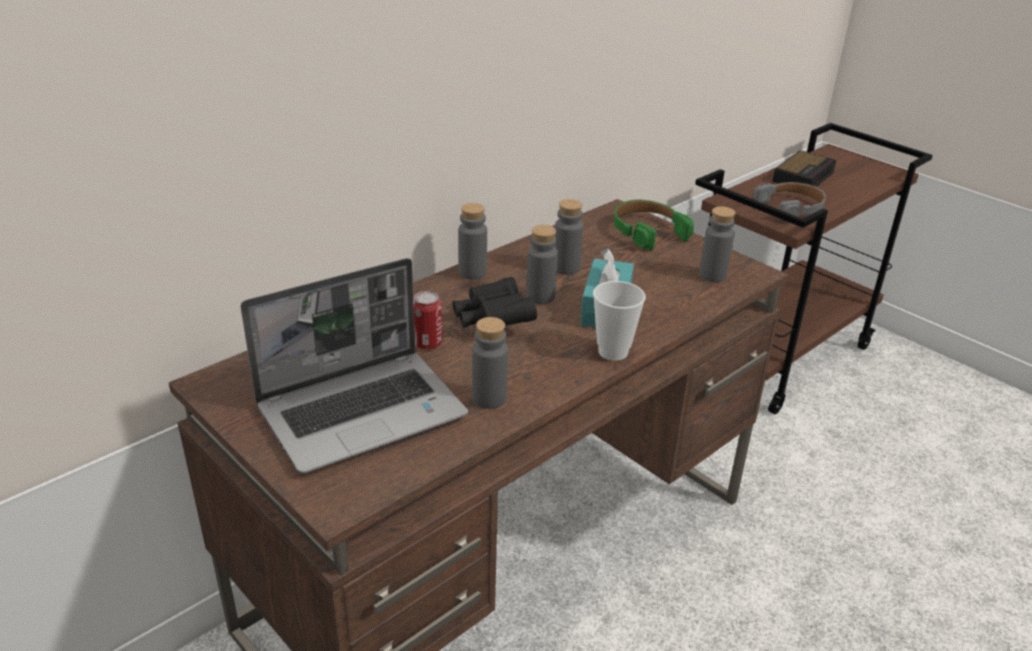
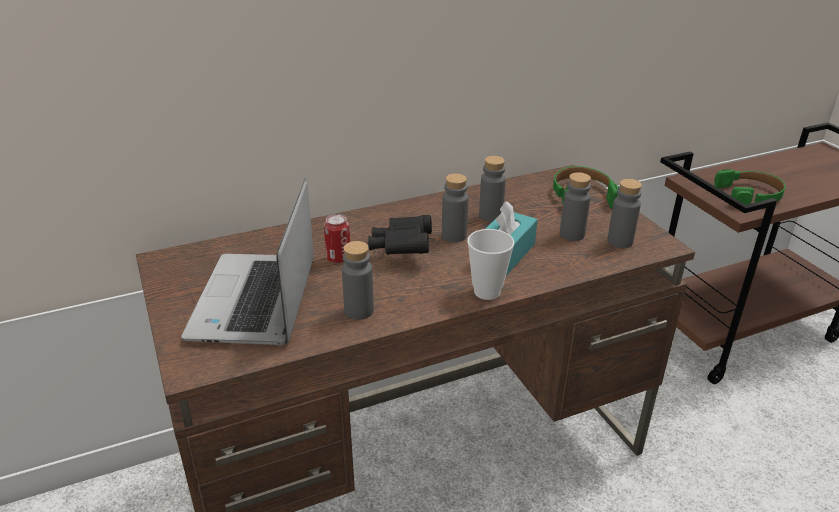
camera: 20 degrees right, 0 degrees up
laptop [241,258,468,474] -> laptop turned 105 degrees clockwise [181,178,314,345]
grey bottle [458,203,487,280] -> grey bottle moved to [560,172,591,241]
grey headphones [753,182,826,221] -> green headphones [714,169,785,205]
alarm clock [772,150,836,187] -> none

